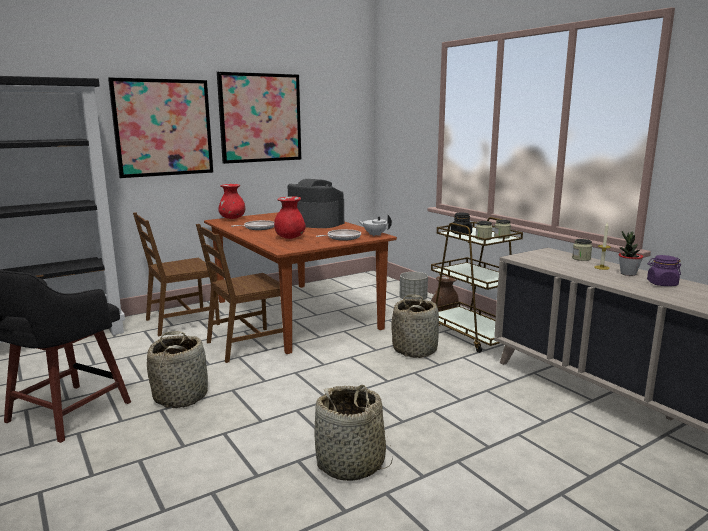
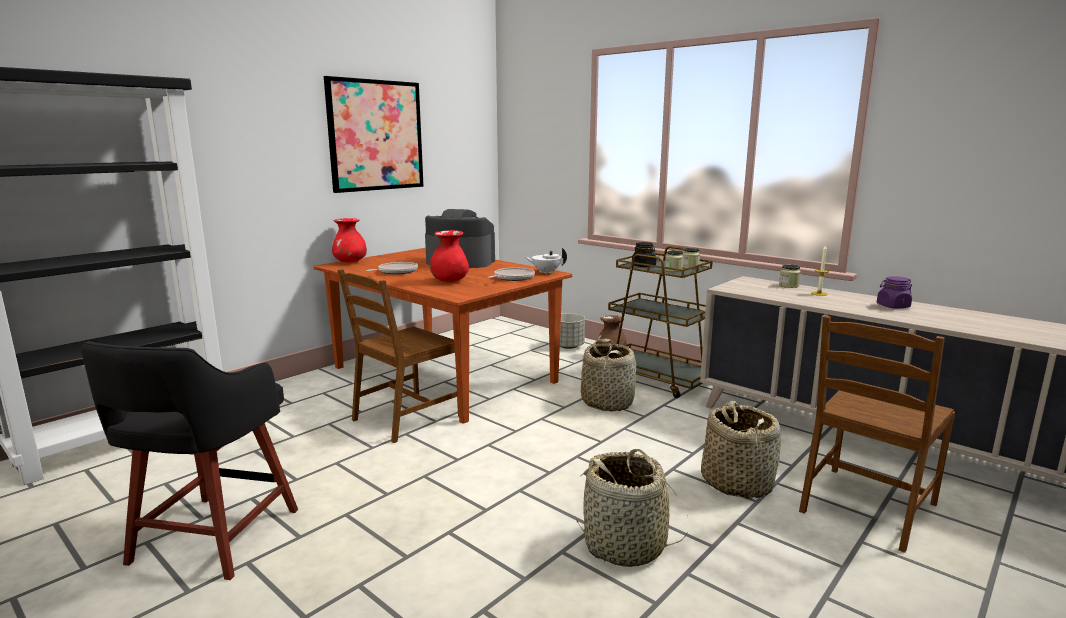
camera: 15 degrees left, 0 degrees up
picture [108,77,213,178] -> none
brown chair [133,212,220,336] -> brown chair moved to [799,316,955,553]
basket [147,331,208,408] -> basket moved to [701,401,781,499]
potted plant [618,231,643,276] -> none

